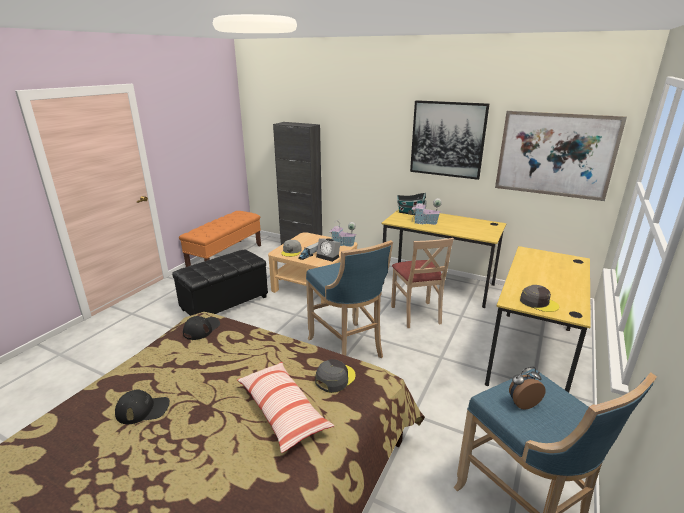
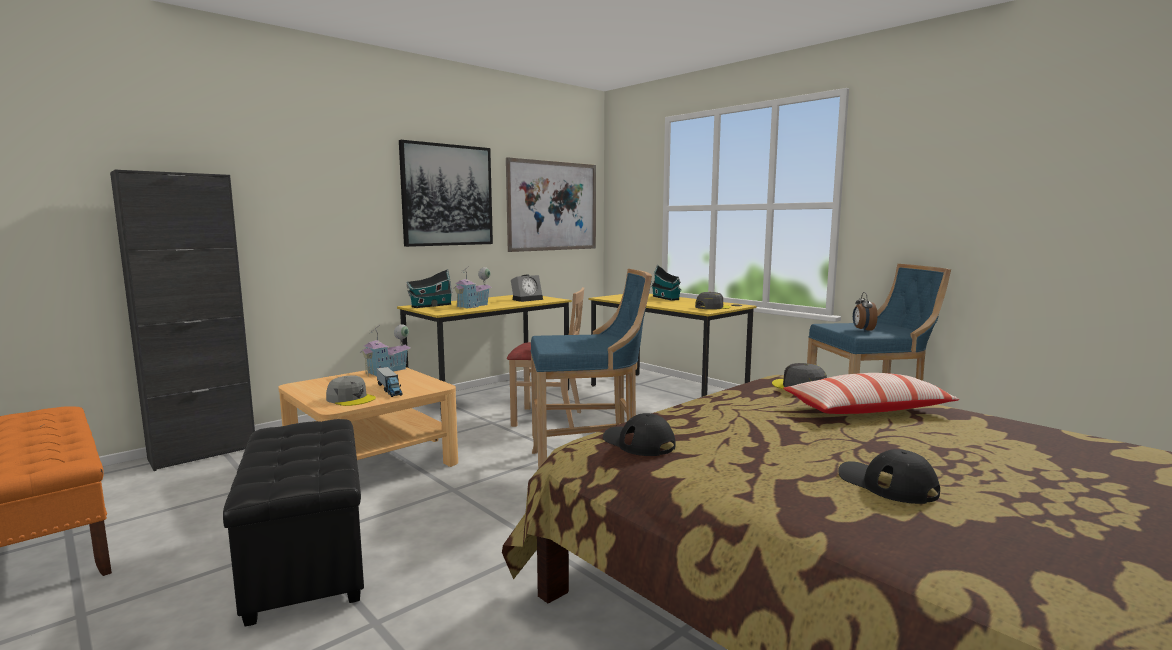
camera: 70 degrees left, 15 degrees down
black cap [115,389,170,424] -> black cap turned 45 degrees counterclockwise [838,449,940,504]
alarm clock [316,238,341,262] -> alarm clock moved to [511,275,543,302]
none -> toy house [651,265,681,301]

